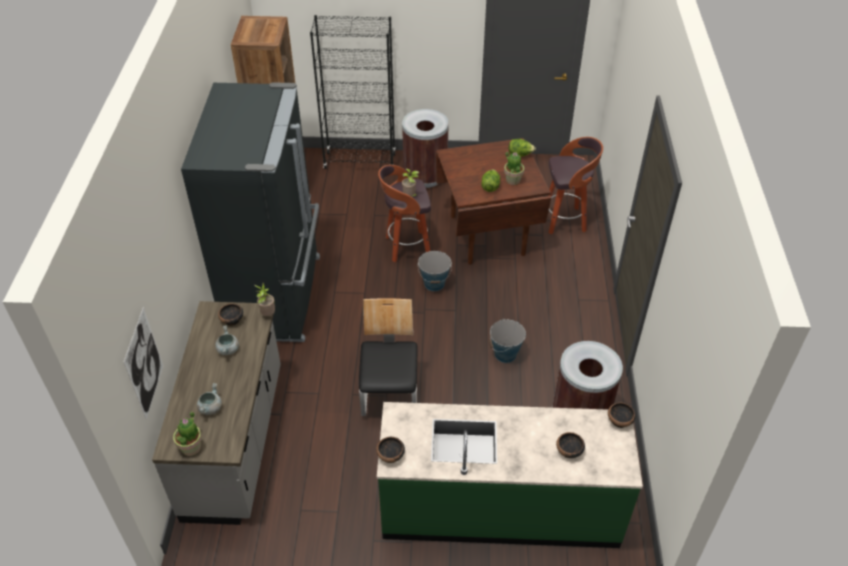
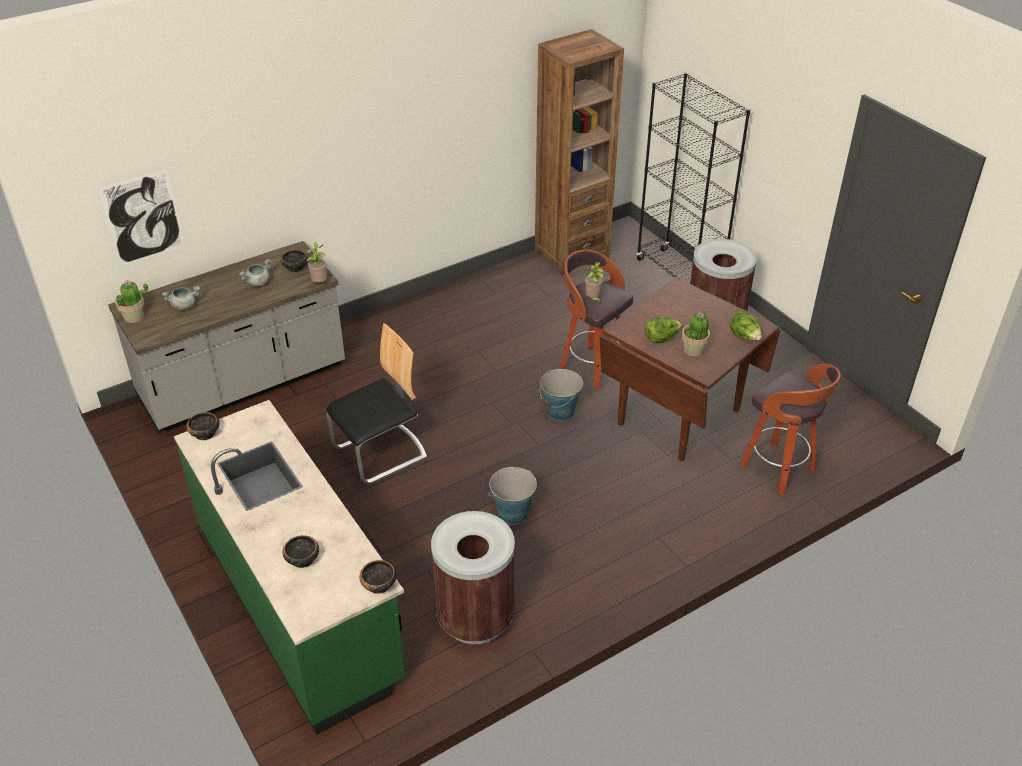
camera: 55 degrees right, 5 degrees down
black fridge [181,82,320,342] -> none

